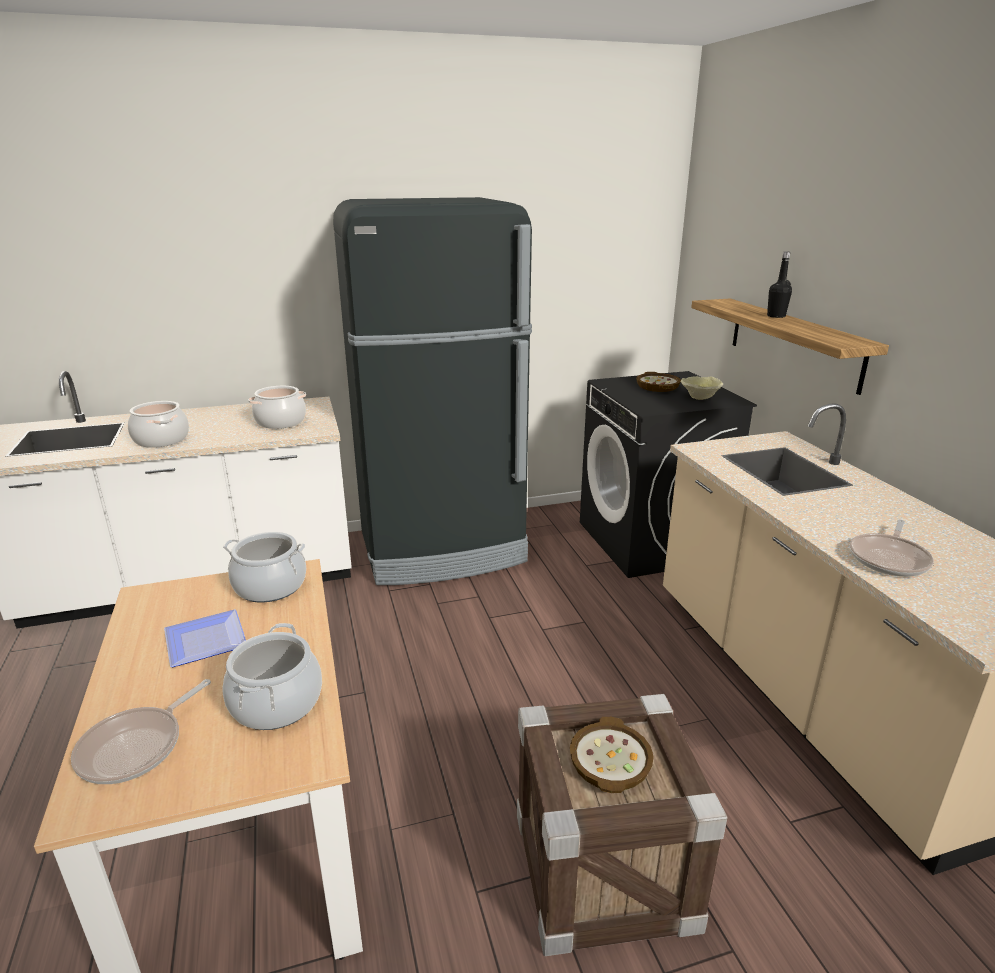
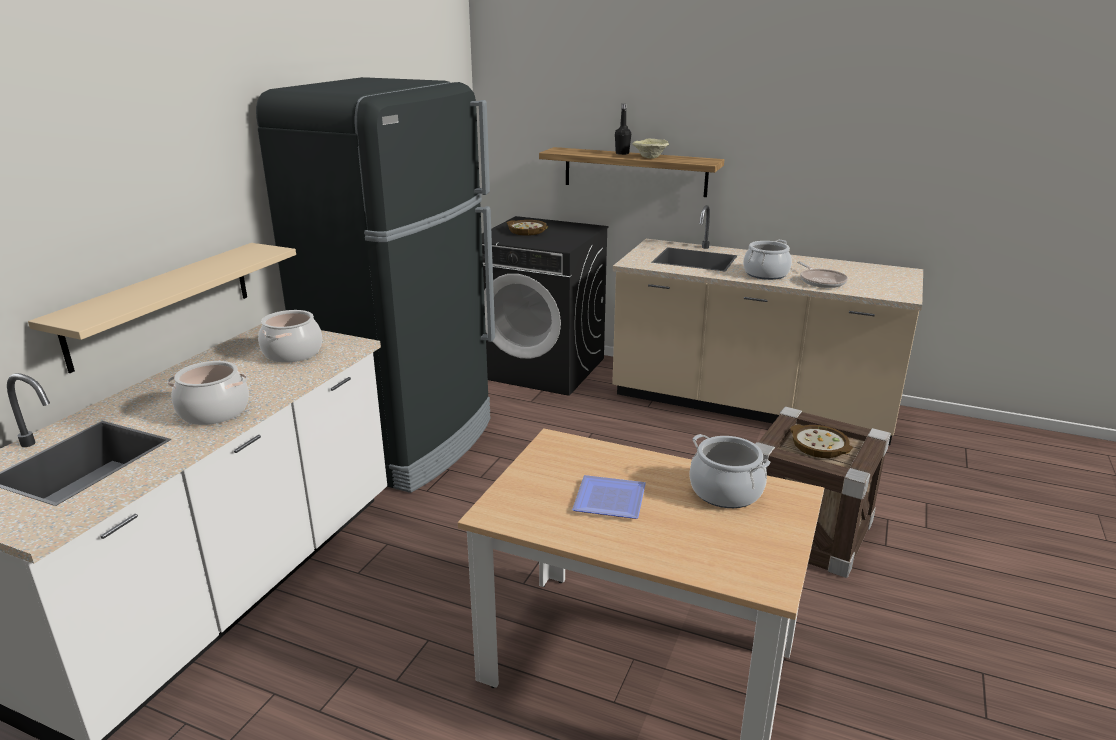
camera: 50 degrees left, 0 degrees up
frying pan [71,679,211,784] -> none
cooking pot [223,532,306,602] -> cooking pot moved to [743,240,792,280]
beige bowl [681,376,723,400] -> beige bowl moved to [633,138,669,159]
none -> beige shelf [28,243,296,373]

